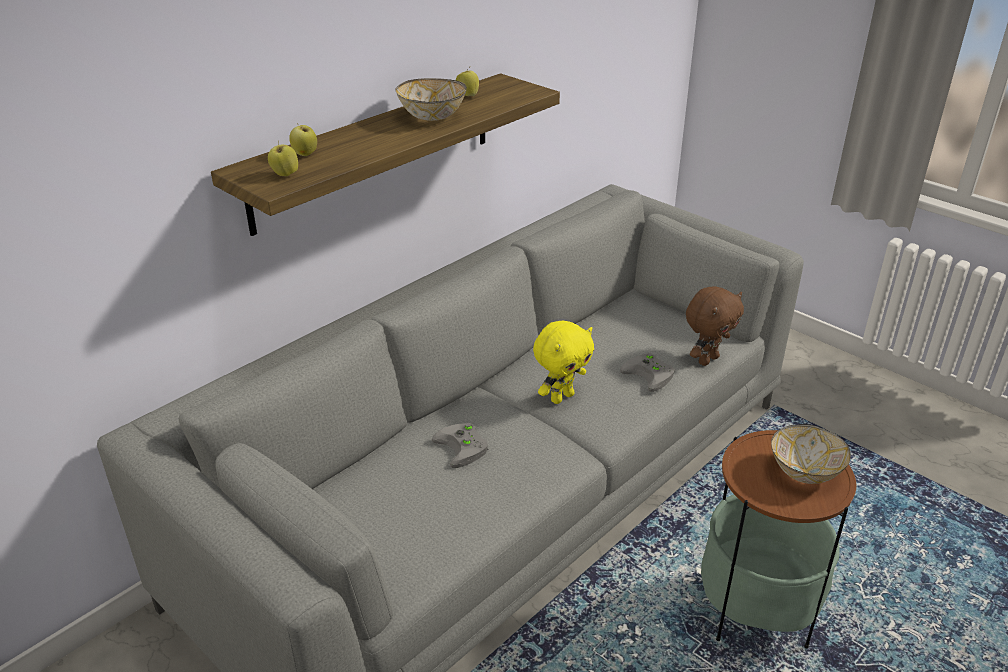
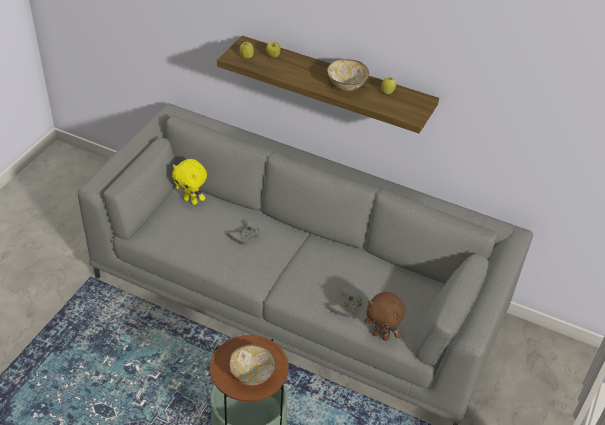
camera: 70 degrees right, 10 degrees up
yellow plush toy [533,321,594,404] -> yellow plush toy moved to [172,159,207,205]

